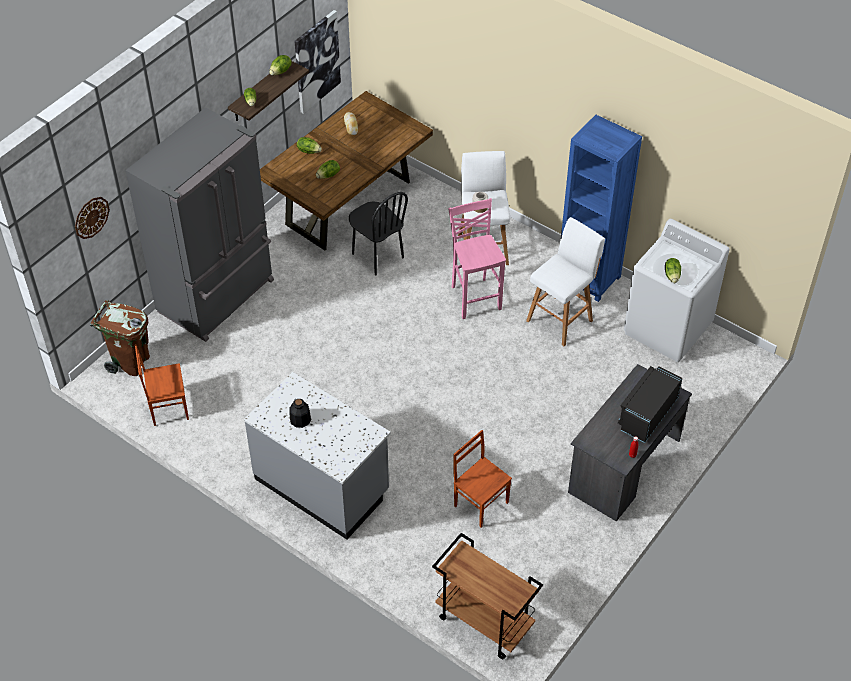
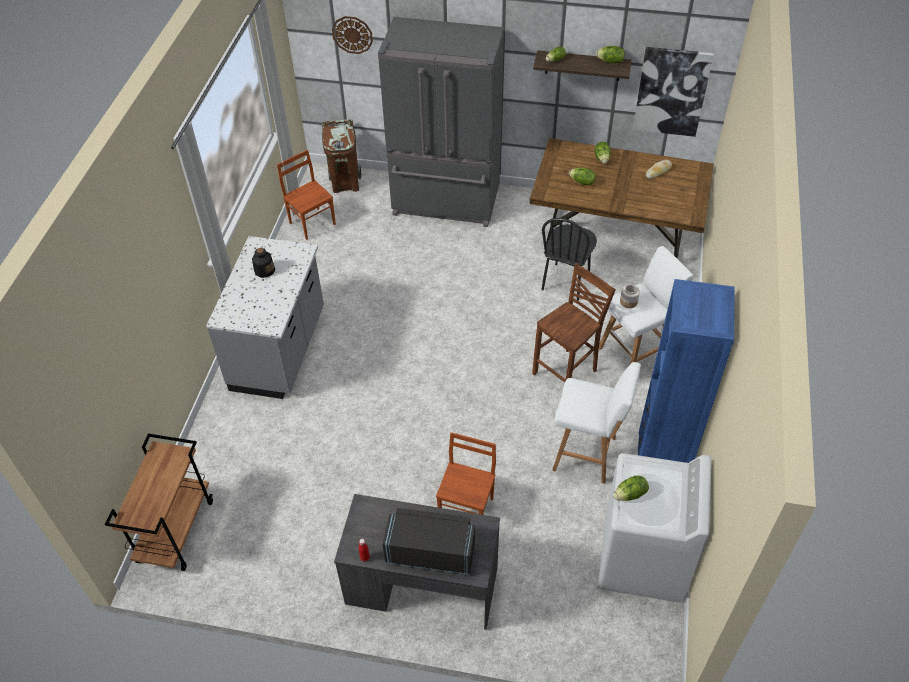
camera: 65 degrees right, 0 degrees up
pink stool [448,198,506,319] -> brown stool [532,263,616,382]
brown chair [453,430,512,527] -> brown chair moved to [436,432,496,515]

